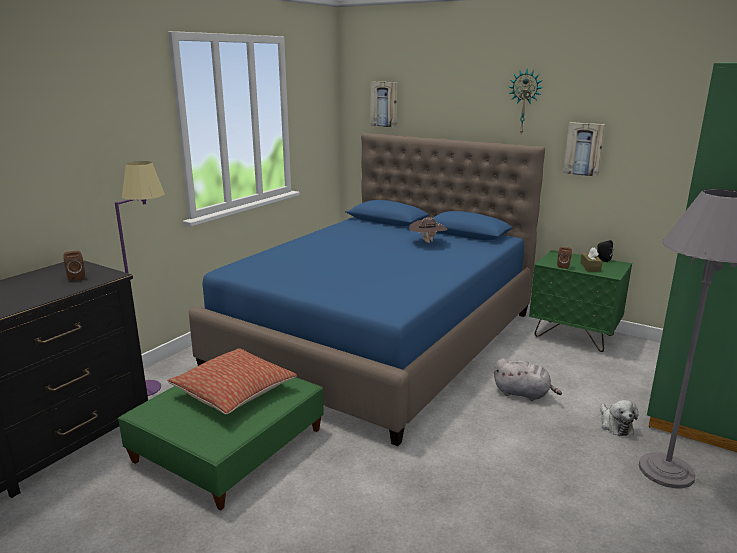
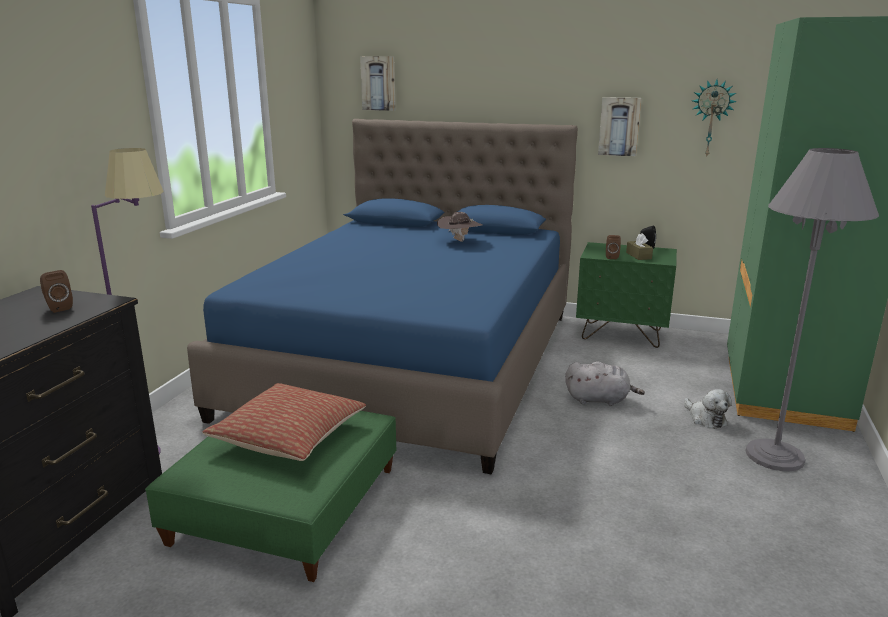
camera: 15 degrees left, 0 degrees up
wall clock [509,69,543,134] -> wall clock moved to [692,80,737,158]

